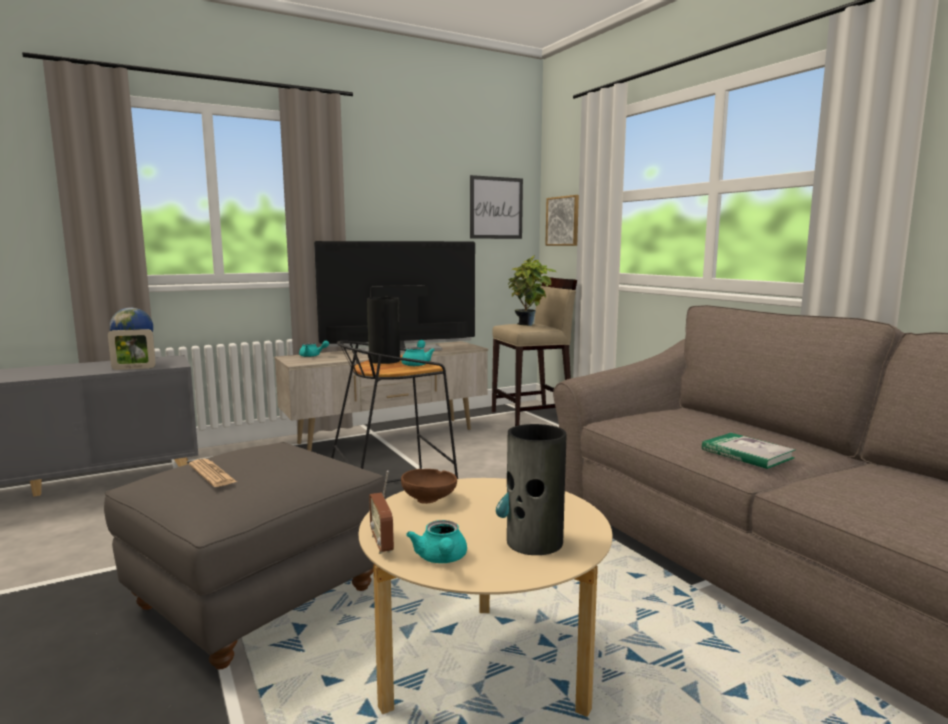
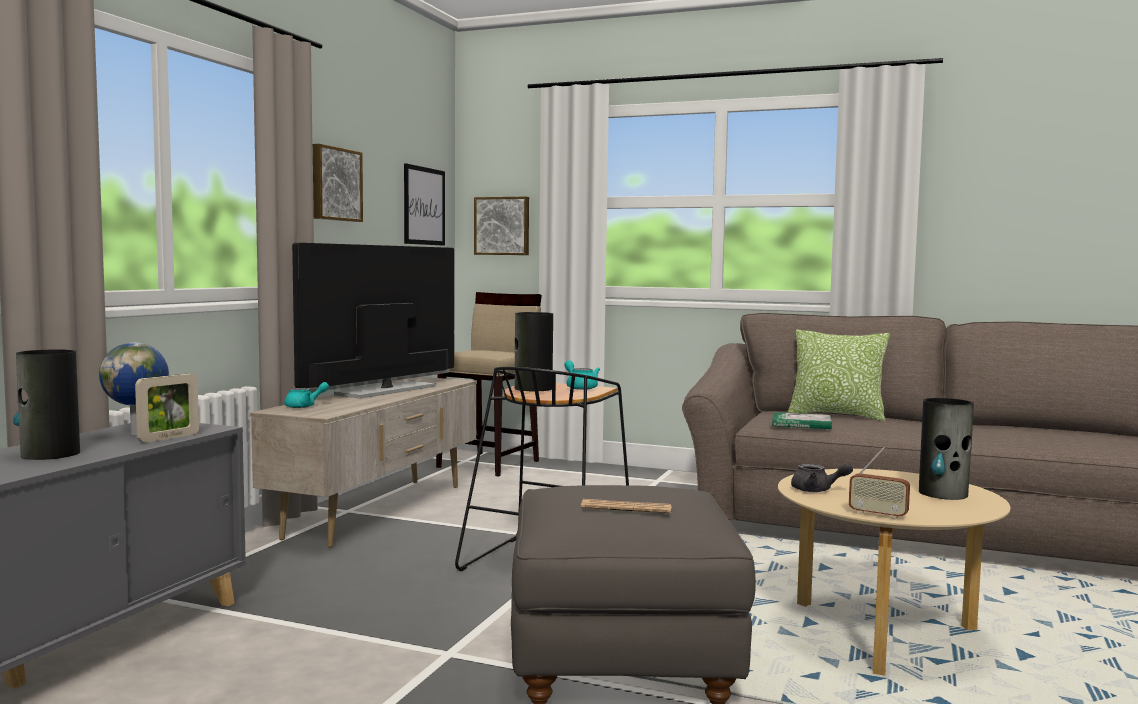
camera: 40 degrees left, 5 degrees down
brown bowl [401,469,457,504] -> grey teapot [791,462,853,492]
turquoise teapot [406,520,467,563] -> none
potted plant [508,255,556,326] -> none
book [702,433,796,469] -> book moved to [772,412,832,429]
none -> vase [13,350,80,460]
none -> picture [313,144,363,222]
none -> pillow [788,330,890,421]

